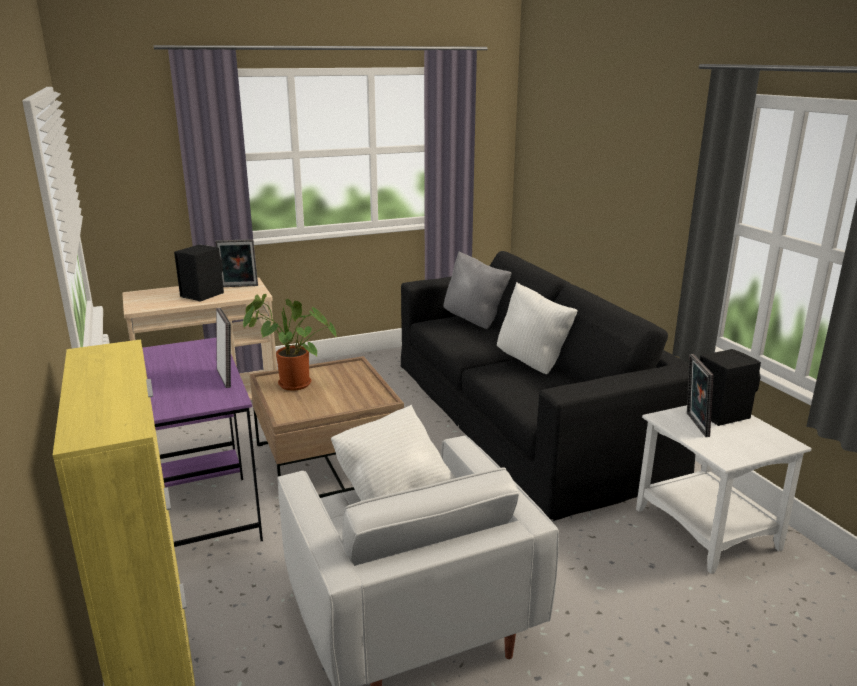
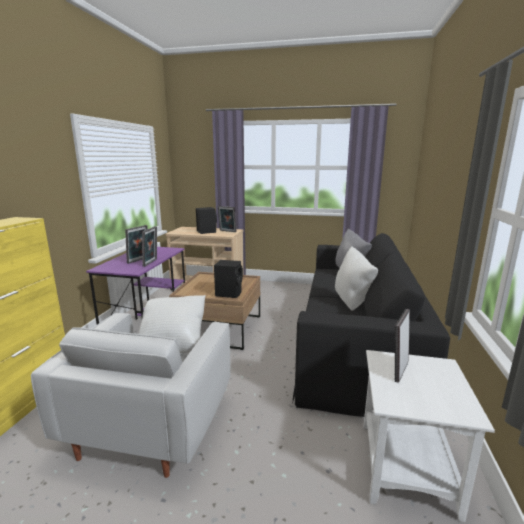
camera: 35 degrees right, 5 degrees down
potted plant [243,294,336,391] -> none
black speaker [700,349,761,426] -> black speaker moved to [214,260,243,298]
none -> picture frame [125,225,147,264]

